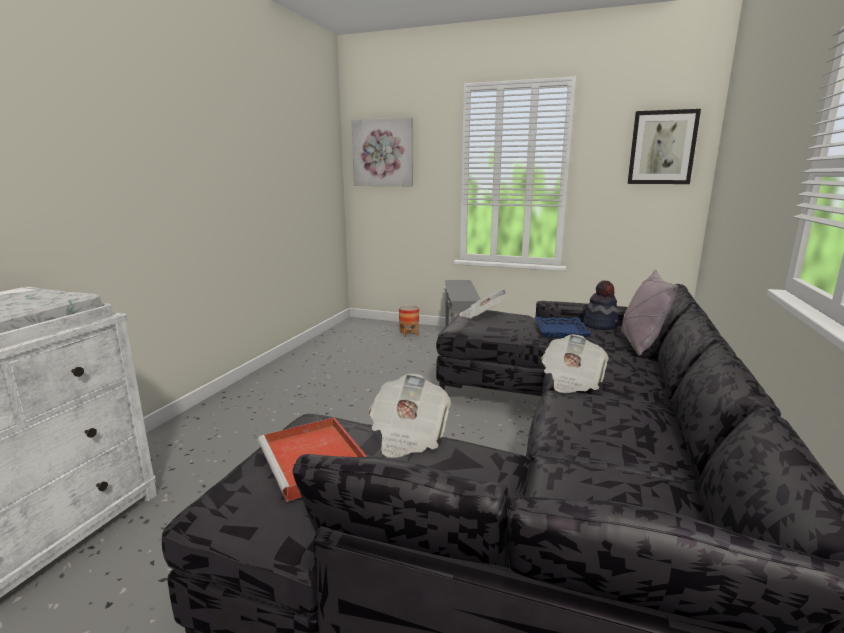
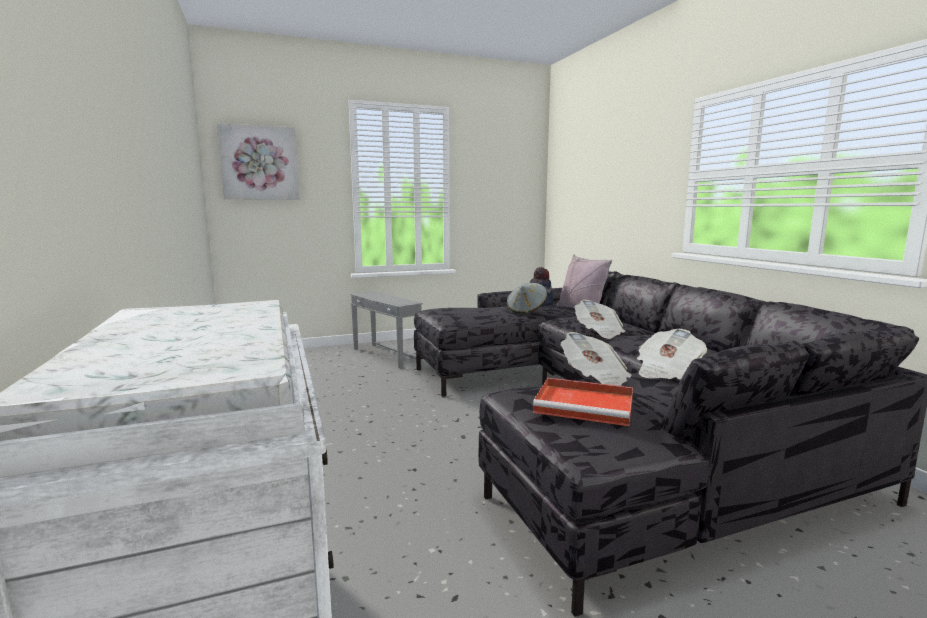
camera: 40 degrees left, 5 degrees down
planter [399,305,419,337] -> none
newspaper [459,290,508,319] -> newspaper moved to [637,329,707,379]
blue tray [534,317,592,338] -> grey hat [507,283,547,314]
picture [627,109,701,184] -> none

